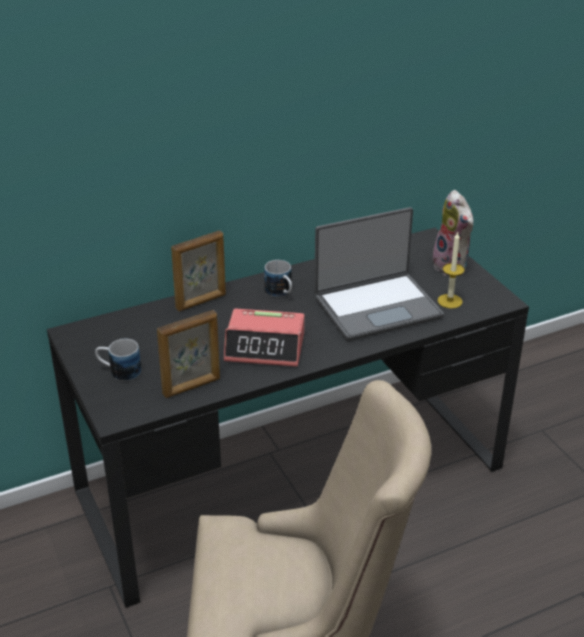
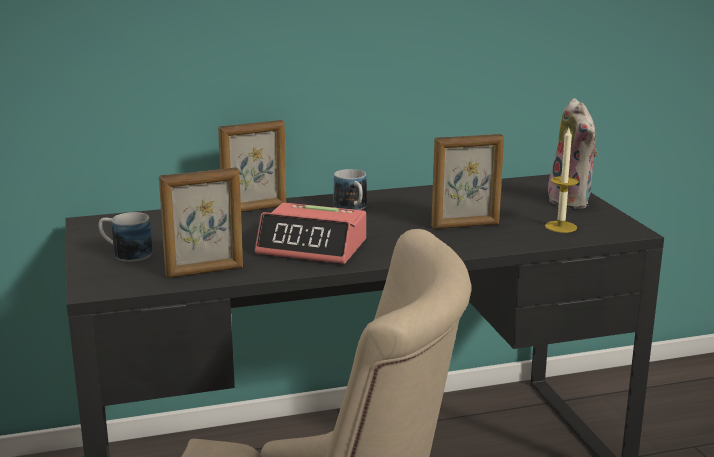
camera: 10 degrees right, 15 degrees down
laptop [314,207,444,341] -> picture frame [431,134,504,229]

